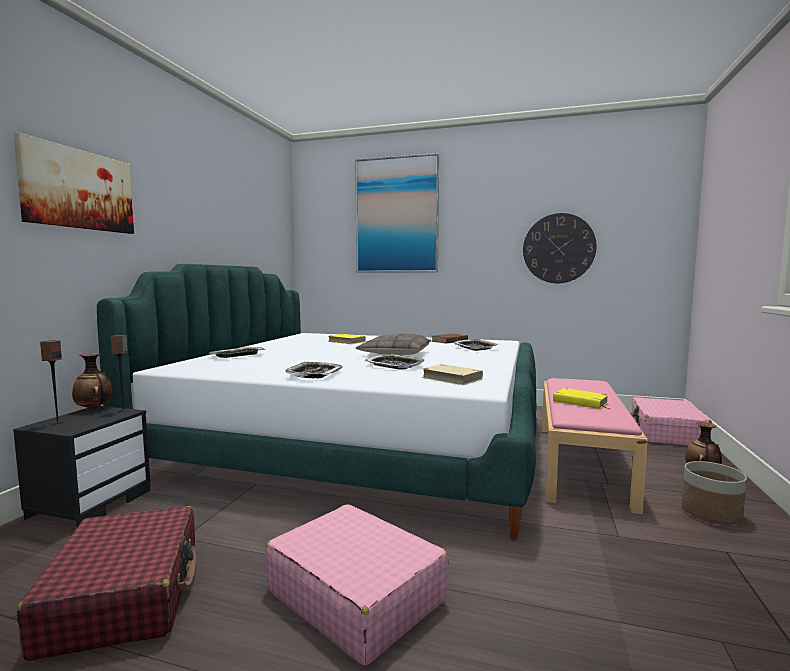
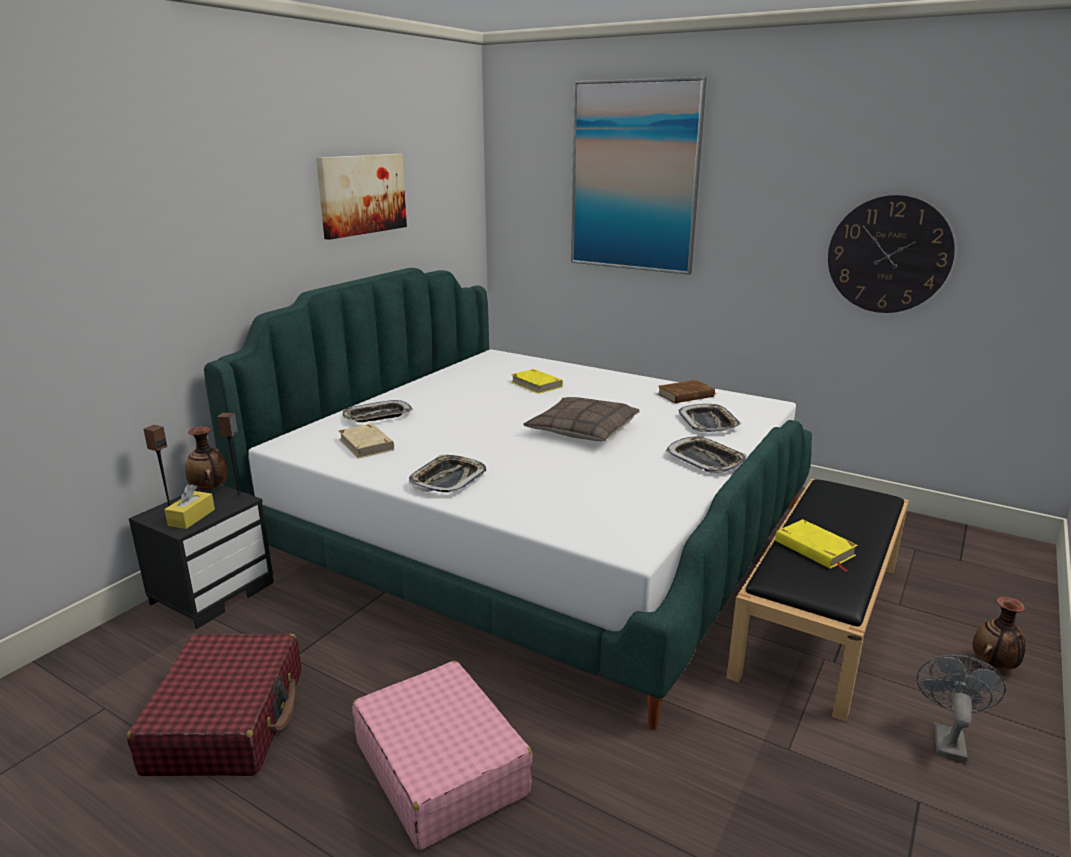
camera: 15 degrees right, 15 degrees up
picture [13,133,134,234] -> picture moved to [316,154,407,240]
tray [365,354,424,370] -> tray moved to [665,436,747,473]
beige book [422,364,483,385] -> beige book moved to [338,423,394,459]
pink bench [542,378,648,514] -> black bench [727,479,909,722]
pink suitcase [632,397,712,446] -> none
planter [682,461,747,525] -> grey fan [916,654,1006,762]
none -> yellow tissue box [164,484,215,529]

